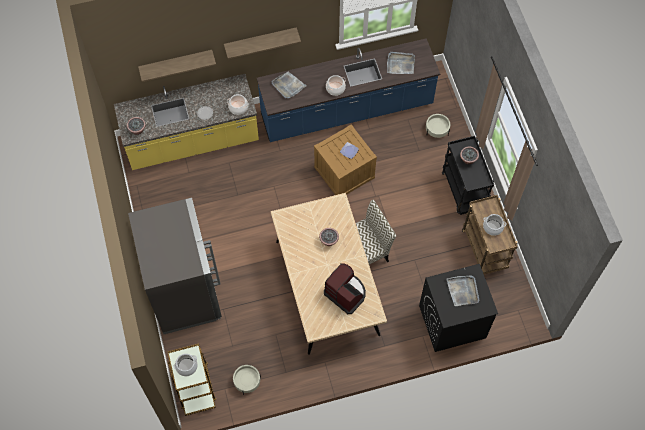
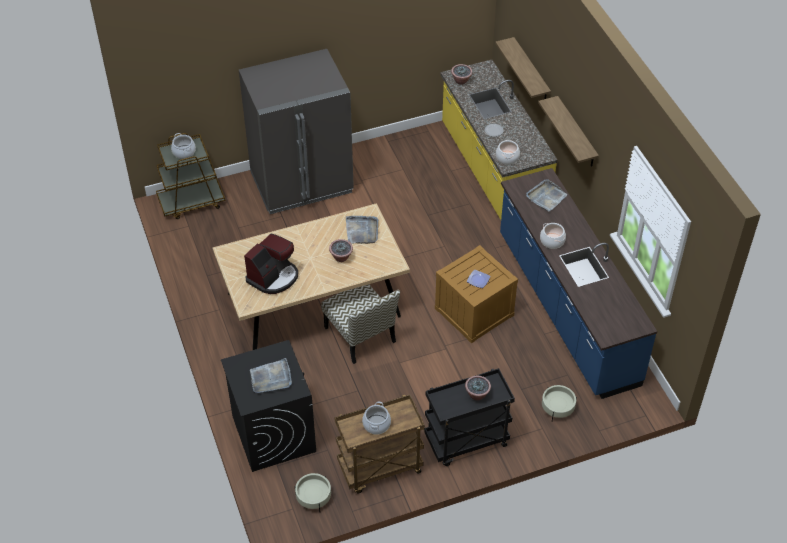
camera: 85 degrees right, 15 degrees down
beige planter [233,365,261,395] -> beige planter moved to [295,473,331,513]
grey tray [387,52,415,74] -> grey tray moved to [346,216,378,244]

